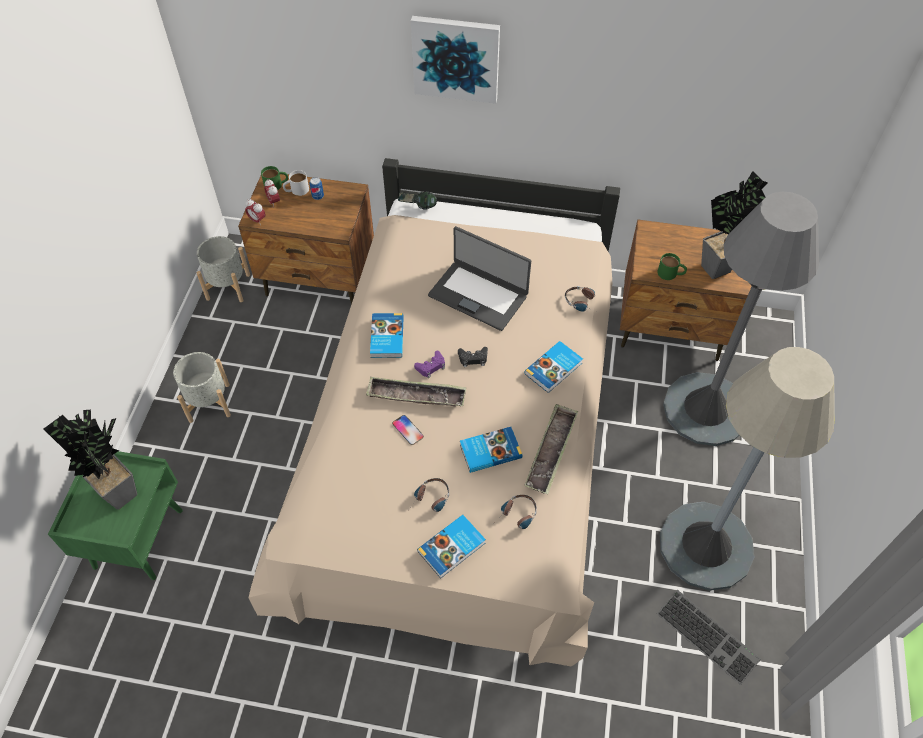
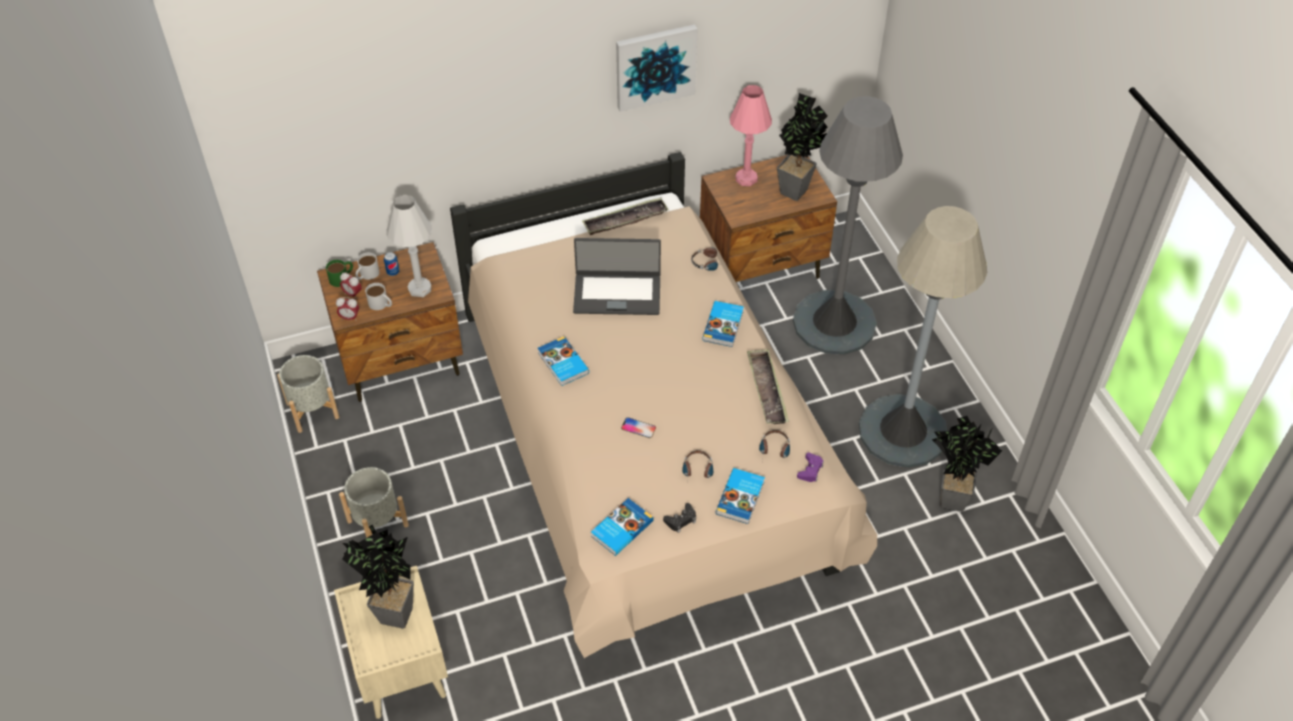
camera: 30 degrees left, 5 degrees down
green nightstand [48,451,183,580] -> beige nightstand [334,566,448,719]
tray [366,377,466,406] -> tray moved to [582,198,669,235]
headphones [398,191,437,210] -> none
picture [411,16,500,104] -> picture moved to [616,24,697,112]
purple game controller [414,351,445,378] -> purple game controller moved to [797,452,824,482]
black game controller [458,347,488,367] -> black game controller moved to [663,503,696,533]
book [460,427,522,473] -> book moved to [591,498,654,556]
green mug [657,253,687,280] -> none
keyboard [657,590,761,685] -> potted plant [932,416,1003,512]
none -> white mug [365,283,392,310]
none -> white table lamp [387,195,432,297]
none -> pink table lamp [730,85,772,186]

